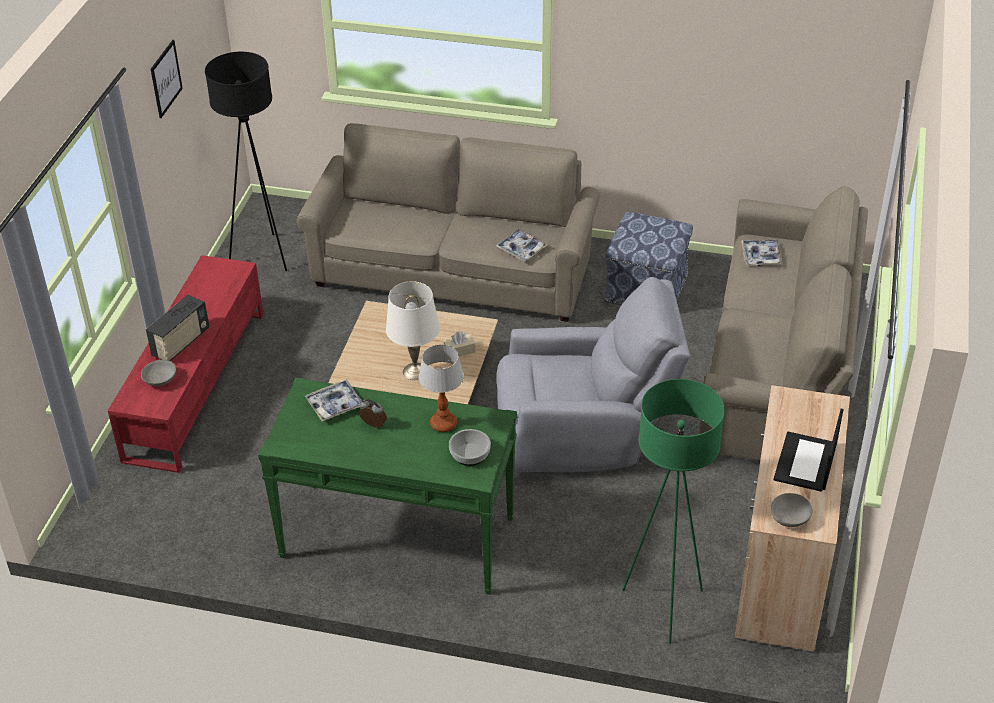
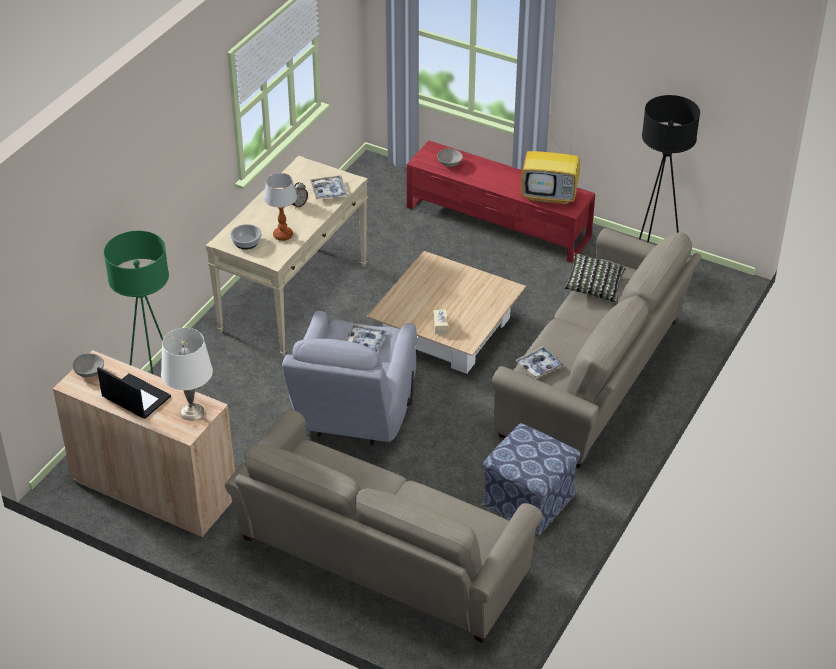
camera: 105 degrees right, 0 degrees up
radio [146,295,209,361] -> none
picture [151,40,183,118] -> none
green console table [258,377,517,595] -> beige console table [206,155,368,357]
white table lamp [386,281,440,380] -> white table lamp moved to [161,328,213,421]
tray [741,239,783,266] -> tray moved to [345,325,387,352]
none -> television [521,132,580,205]
none -> pillow [564,253,626,303]

